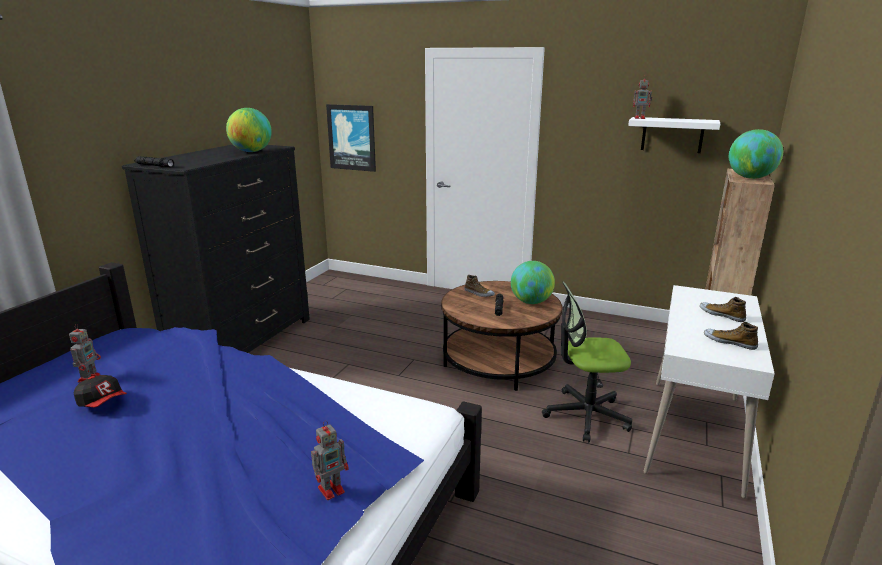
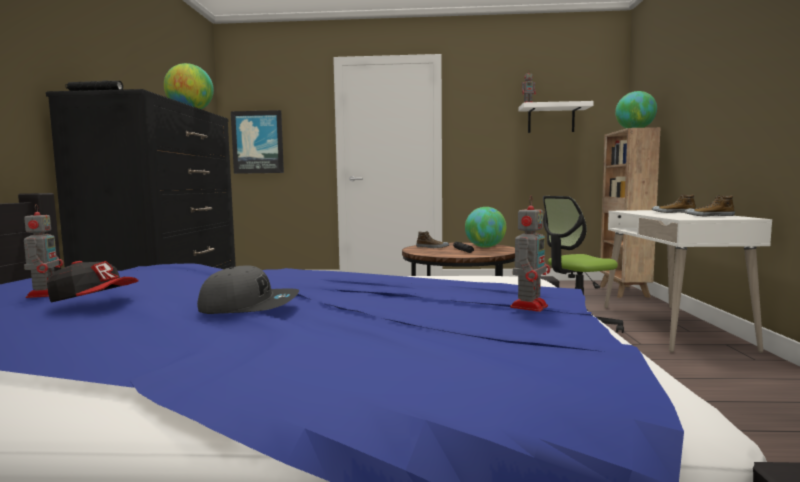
camera: 20 degrees left, 15 degrees down
none -> grey cap [197,265,299,314]

